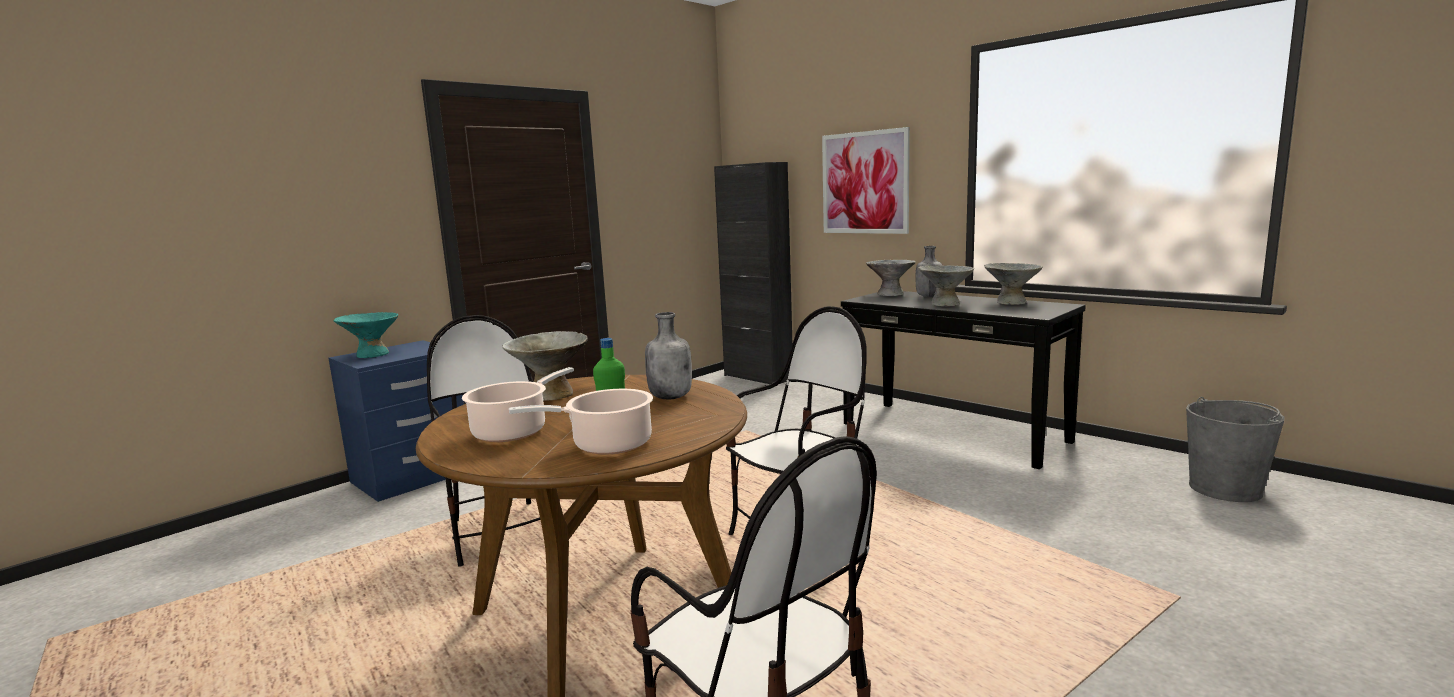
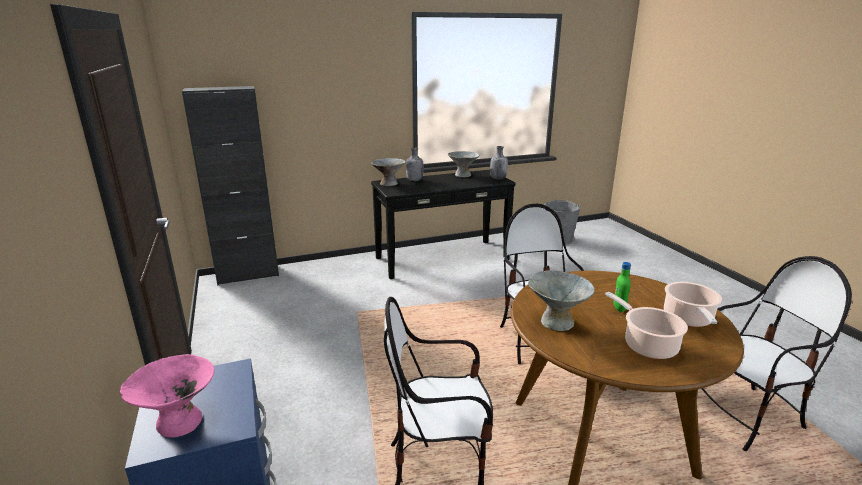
camera: 65 degrees left, 10 degrees up
turquoise bowl [334,312,398,358] -> pink bowl [120,354,214,438]
grey bottle [645,312,692,400] -> grey bottle moved to [490,146,508,180]
picture [822,127,910,234] -> none
grey bowl [918,265,974,306] -> none

